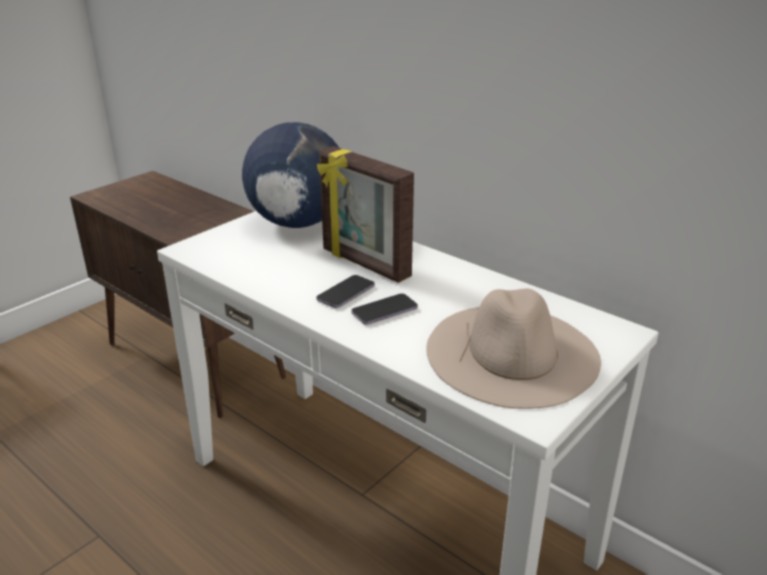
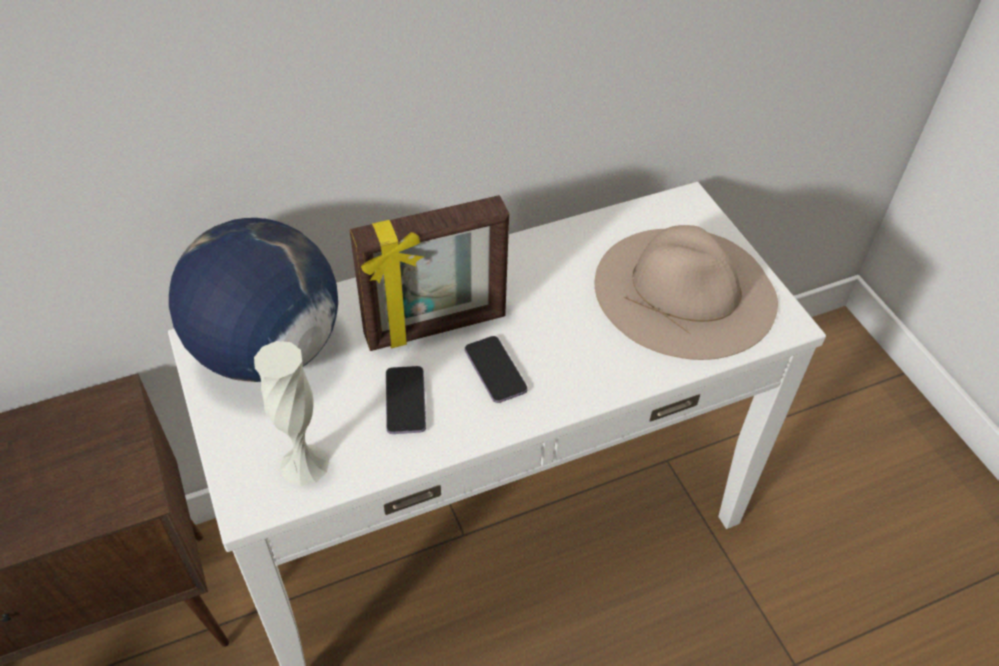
camera: 65 degrees left, 20 degrees up
phone [351,293,418,325] -> phone moved to [386,366,426,434]
none -> white vase [254,341,329,486]

